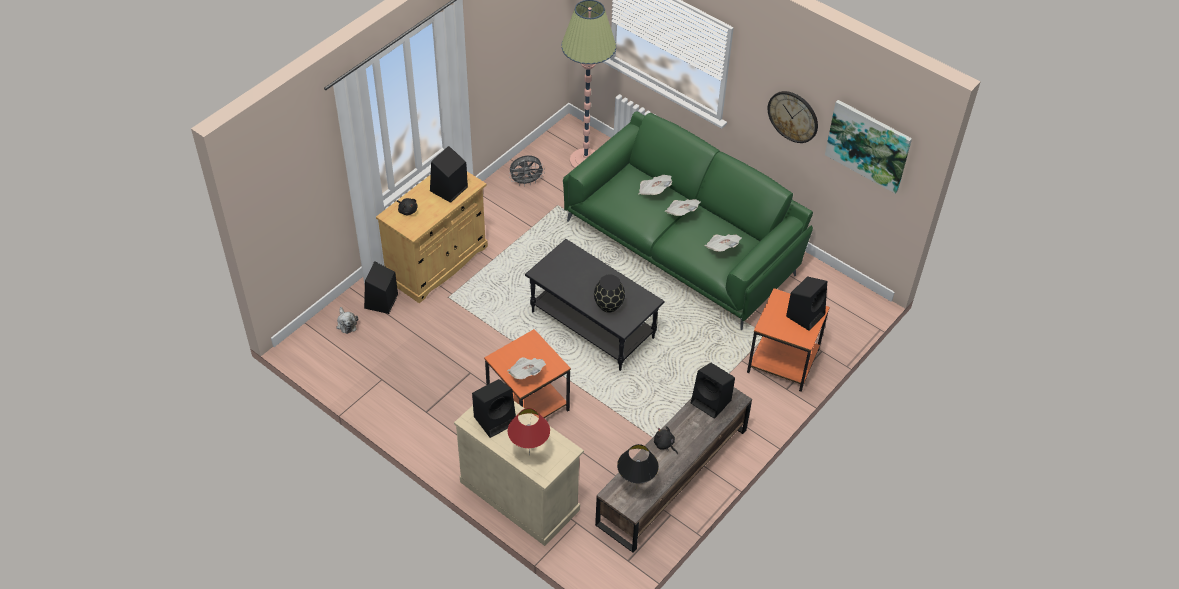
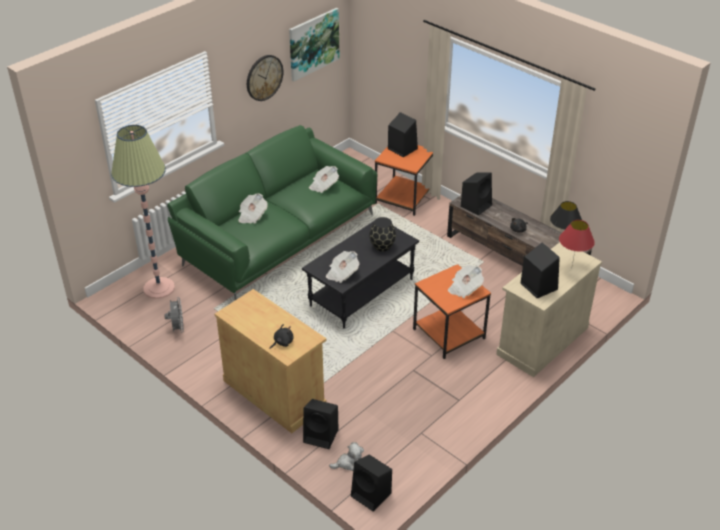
camera: 85 degrees left, 10 degrees down
black speaker [430,146,468,203] -> black speaker moved to [351,455,392,512]
newspaper [664,199,701,216] -> newspaper moved to [326,251,359,283]

